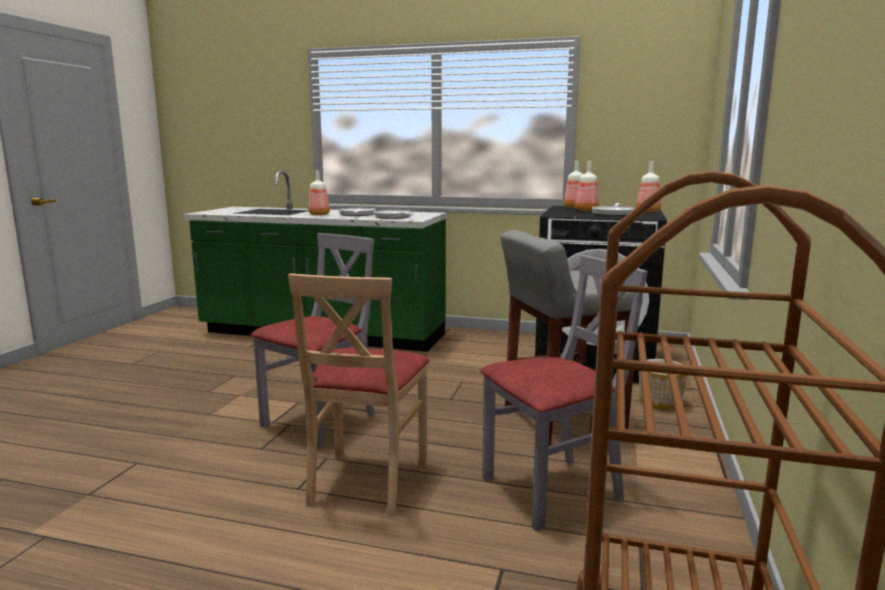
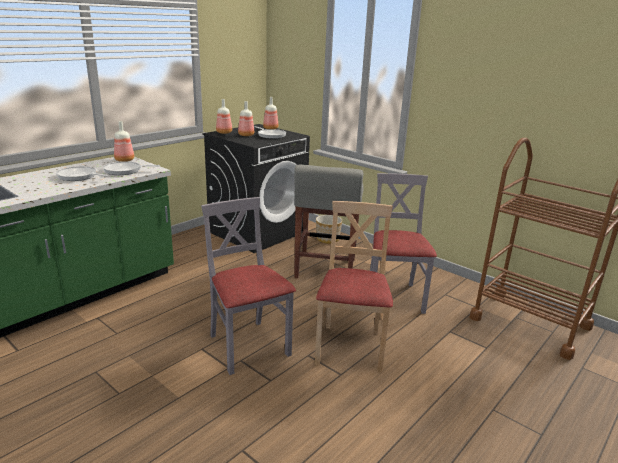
camera: 65 degrees left, 10 degrees up
beige chair [288,273,430,517] -> beige chair turned 120 degrees counterclockwise [315,201,393,372]
bottle [308,171,330,215] -> bottle moved to [114,121,134,162]

